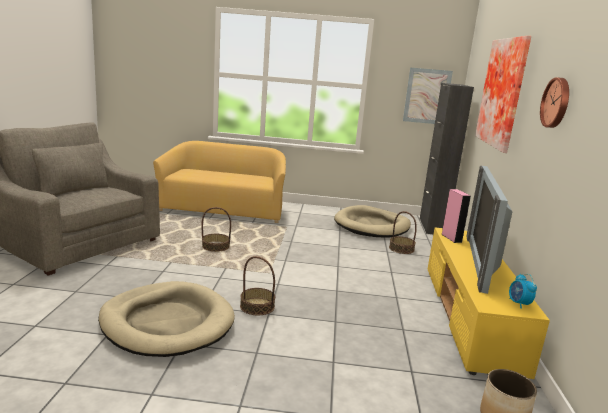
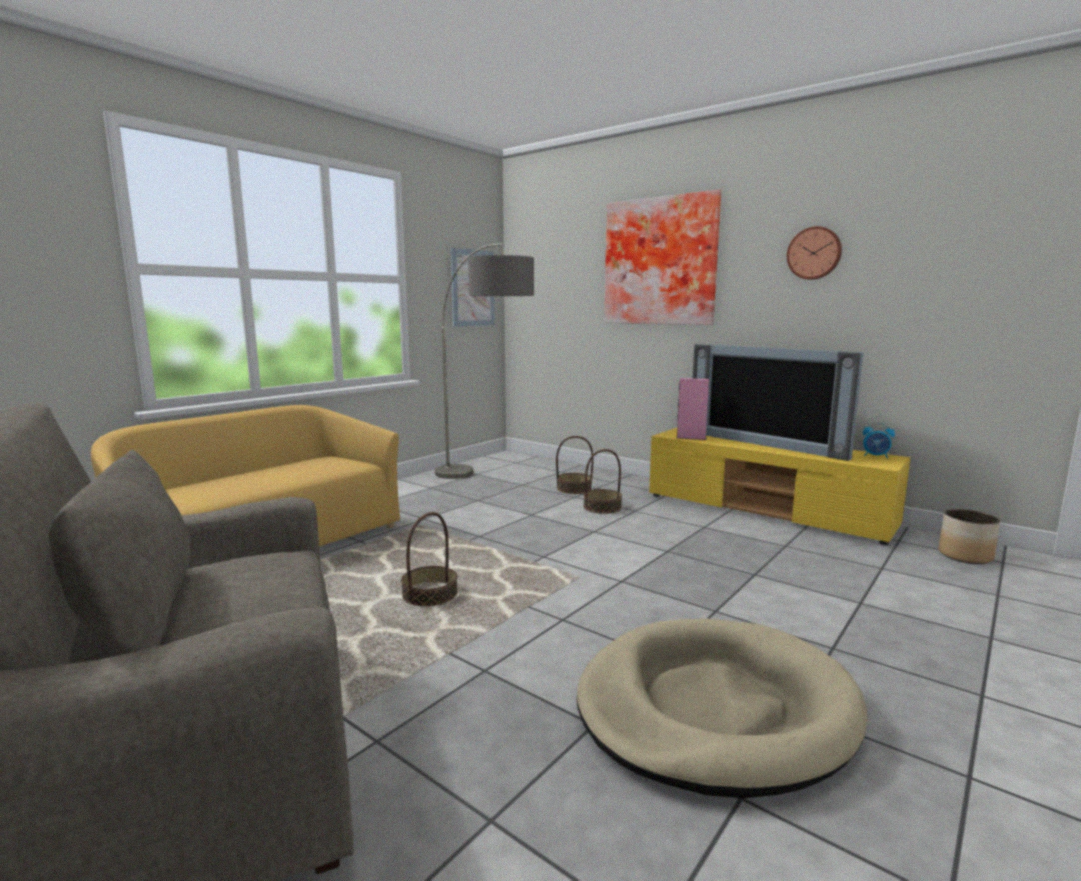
camera: 55 degrees left, 5 degrees down
basket [240,256,275,315] -> basket moved to [583,449,622,514]
beige dog bed [334,205,411,237] -> floor lamp [435,243,534,479]
black cabinet [420,83,474,234] -> none

